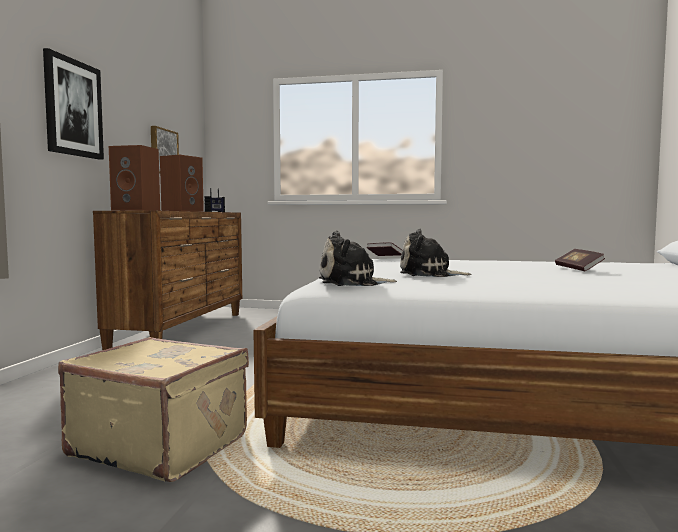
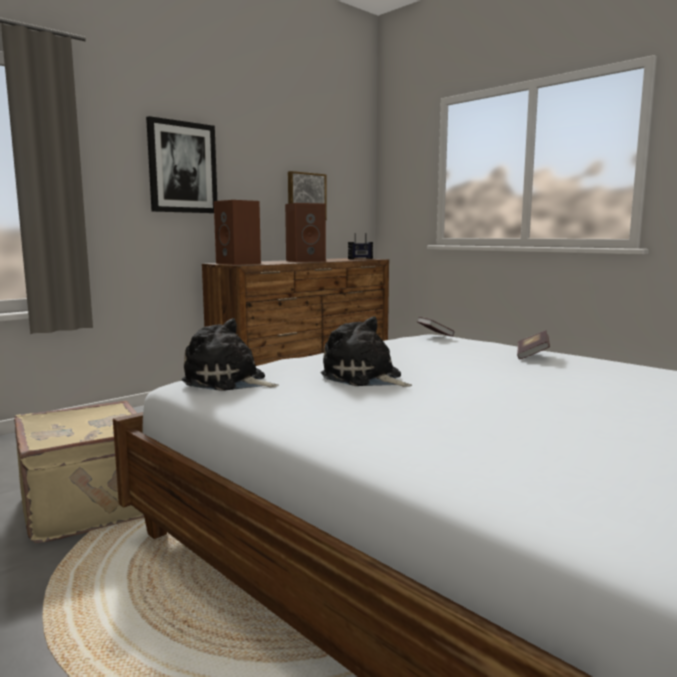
camera: 35 degrees right, 5 degrees up
book [555,249,605,271] -> book moved to [517,330,550,359]

